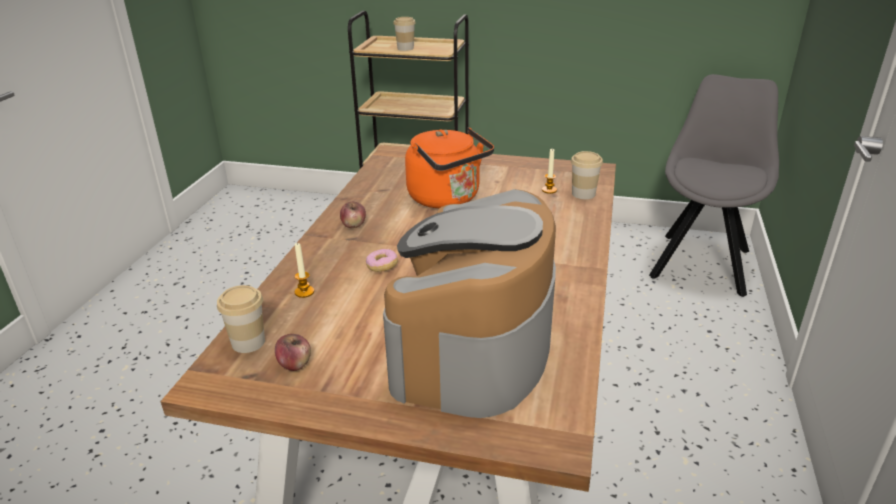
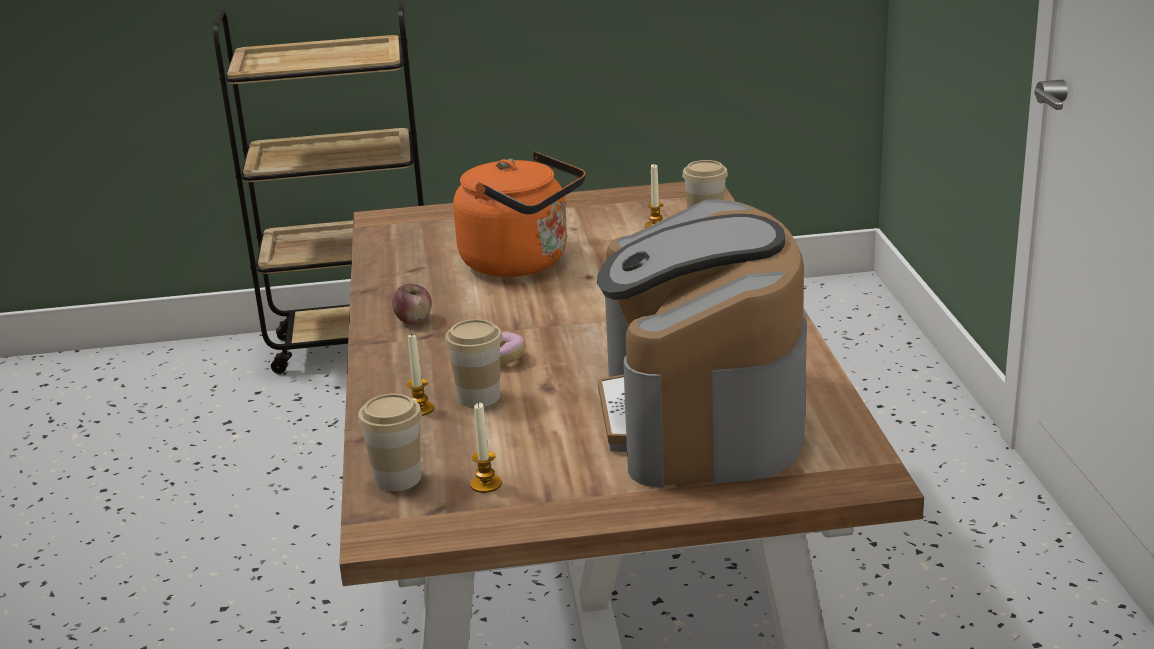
camera: 20 degrees left, 5 degrees down
apple [275,334,311,371] -> candle [470,402,502,493]
cup [393,17,415,51] -> cup moved to [445,319,503,408]
grey chair [649,74,779,297] -> none

